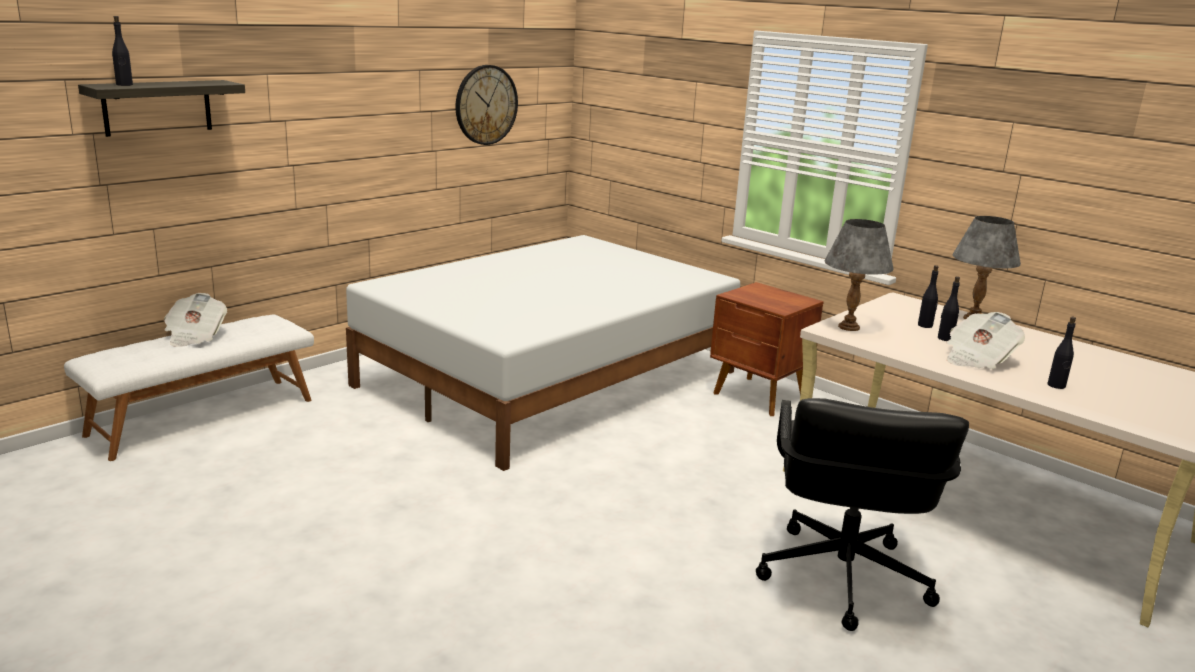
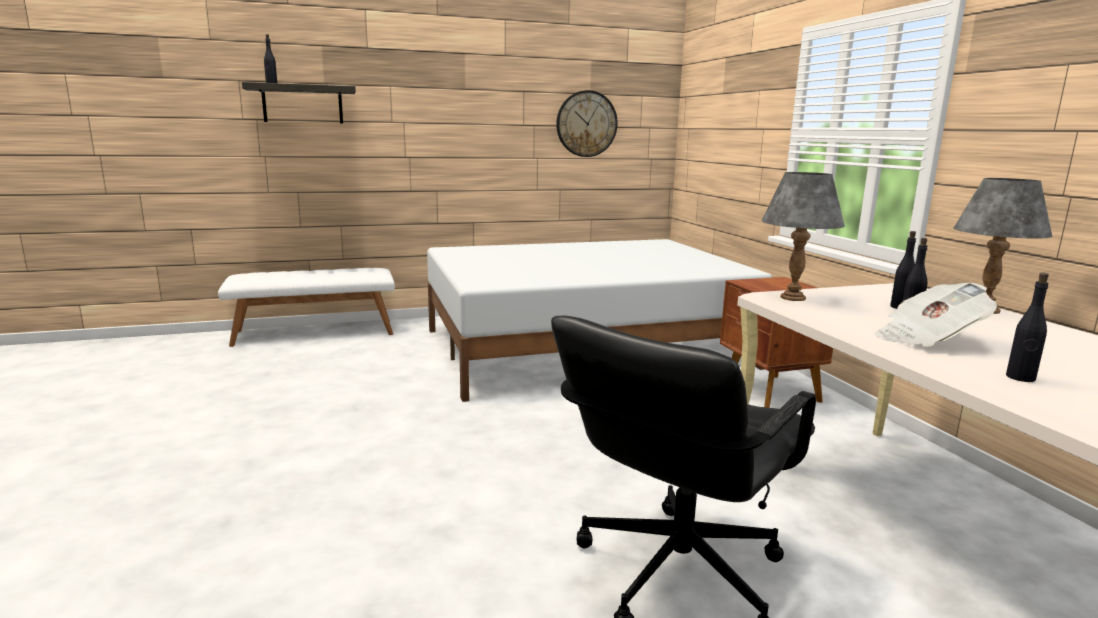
camera: 30 degrees right, 5 degrees down
newspaper [164,293,227,347] -> none

